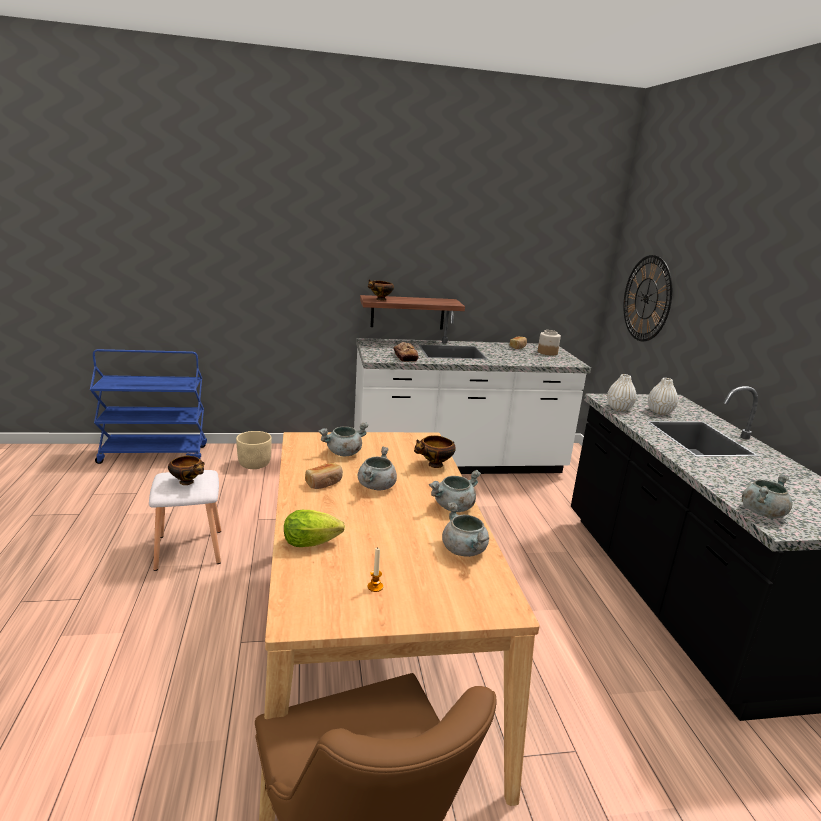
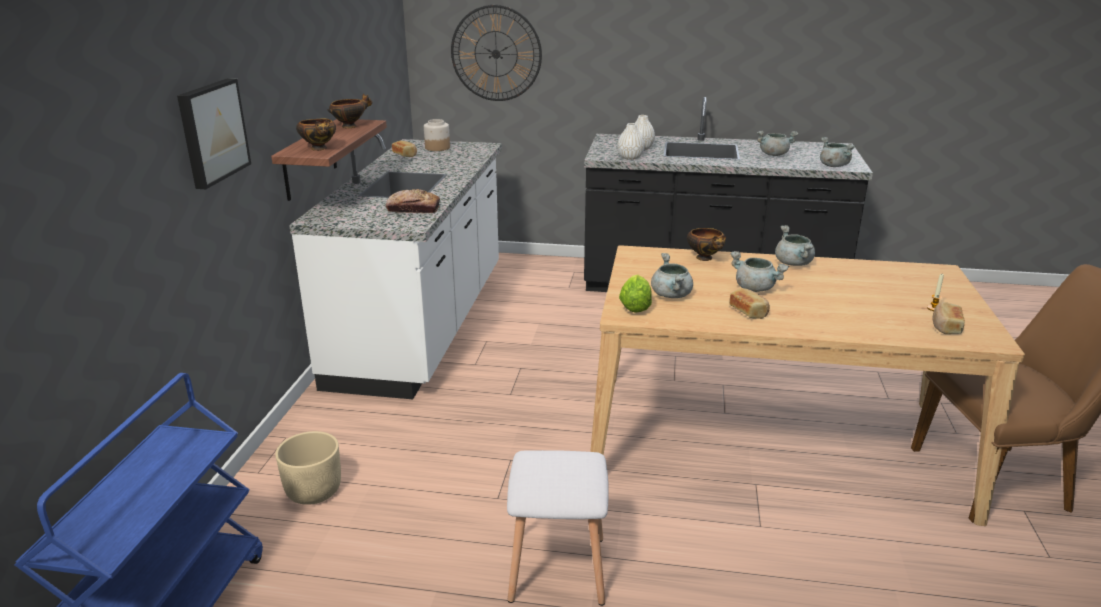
camera: 70 degrees left, 5 degrees up
bowl [168,456,205,485] -> bowl moved to [327,94,372,128]
lettuce [284,510,345,547] -> lettuce moved to [619,275,652,313]
grey cooking pot [442,502,489,557] -> grey cooking pot moved to [757,131,798,156]
none -> picture [177,78,251,189]
none -> bread [932,302,965,334]

